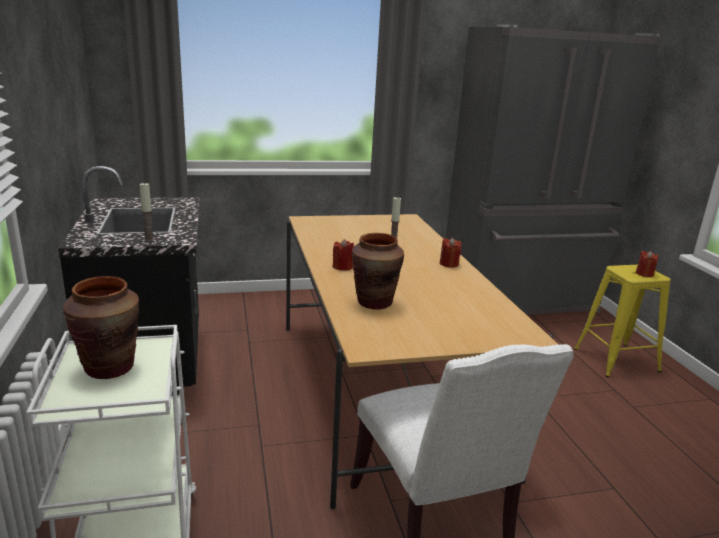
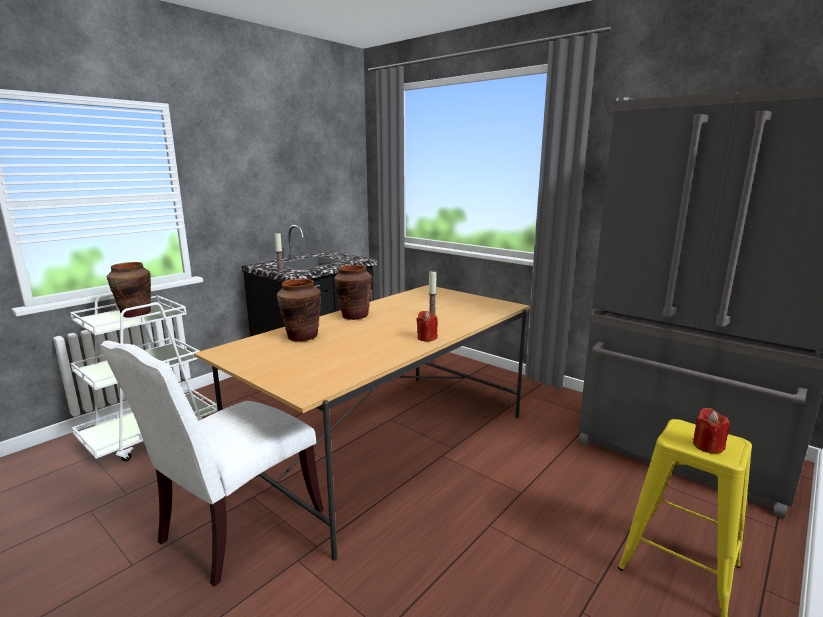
camera: 55 degrees right, 5 degrees down
red candle [332,239,354,271] -> brown vase [334,265,372,320]

